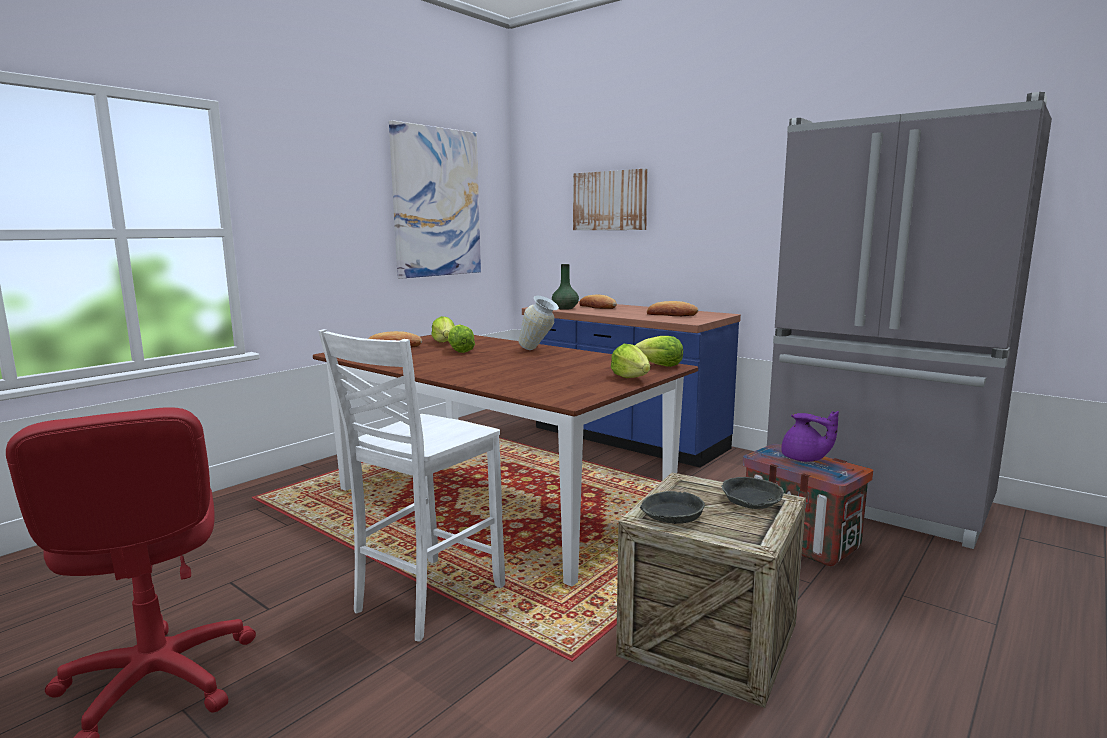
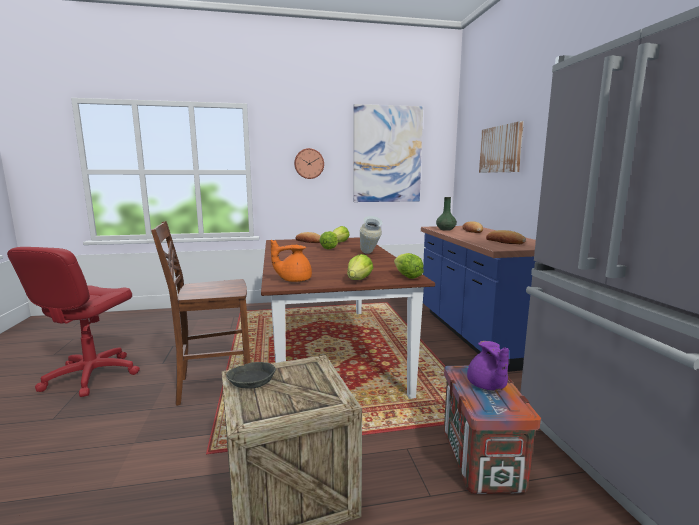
camera: 40 degrees right, 0 degrees up
white chair [318,329,505,642] -> brown chair [151,221,250,406]
grey bowl [721,477,784,509] -> none
none -> orange teapot [271,240,312,282]
none -> wall clock [294,148,324,179]

